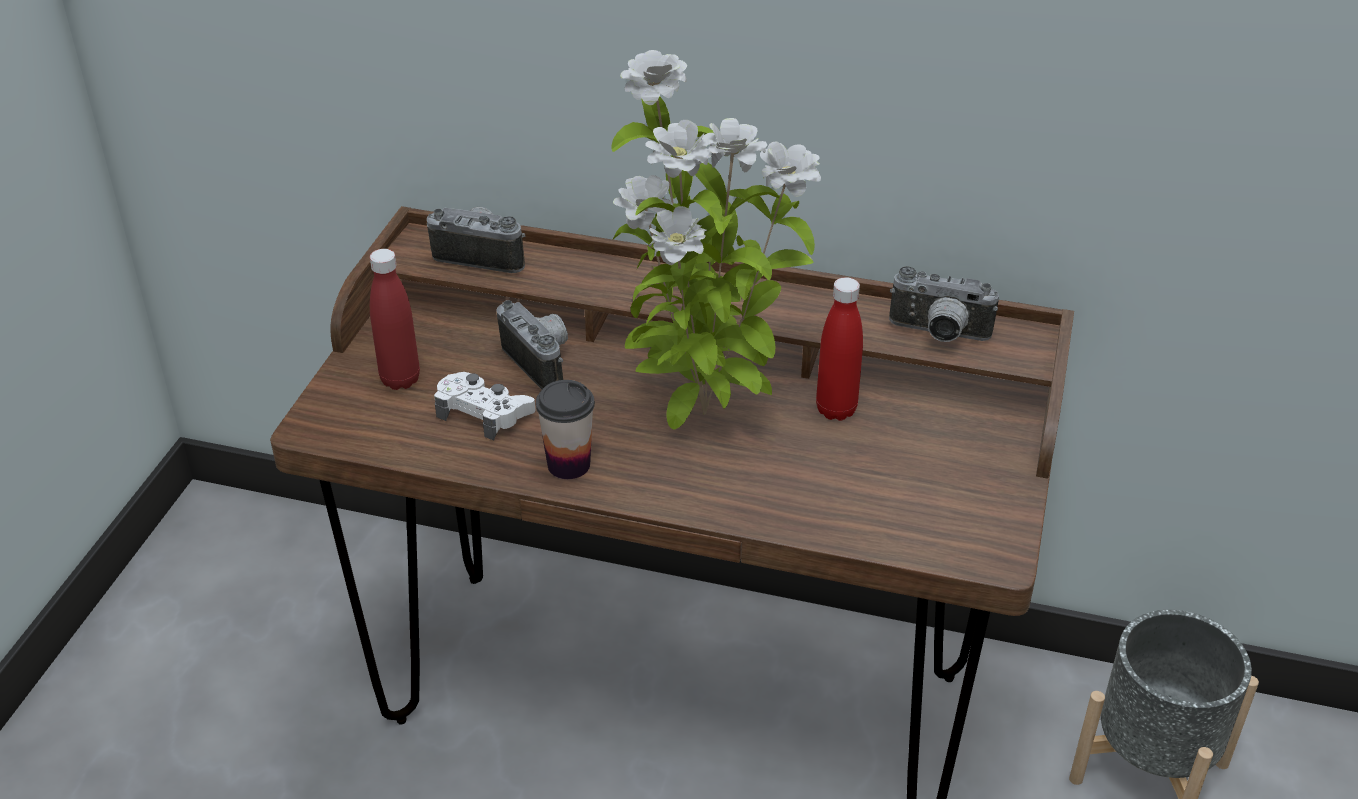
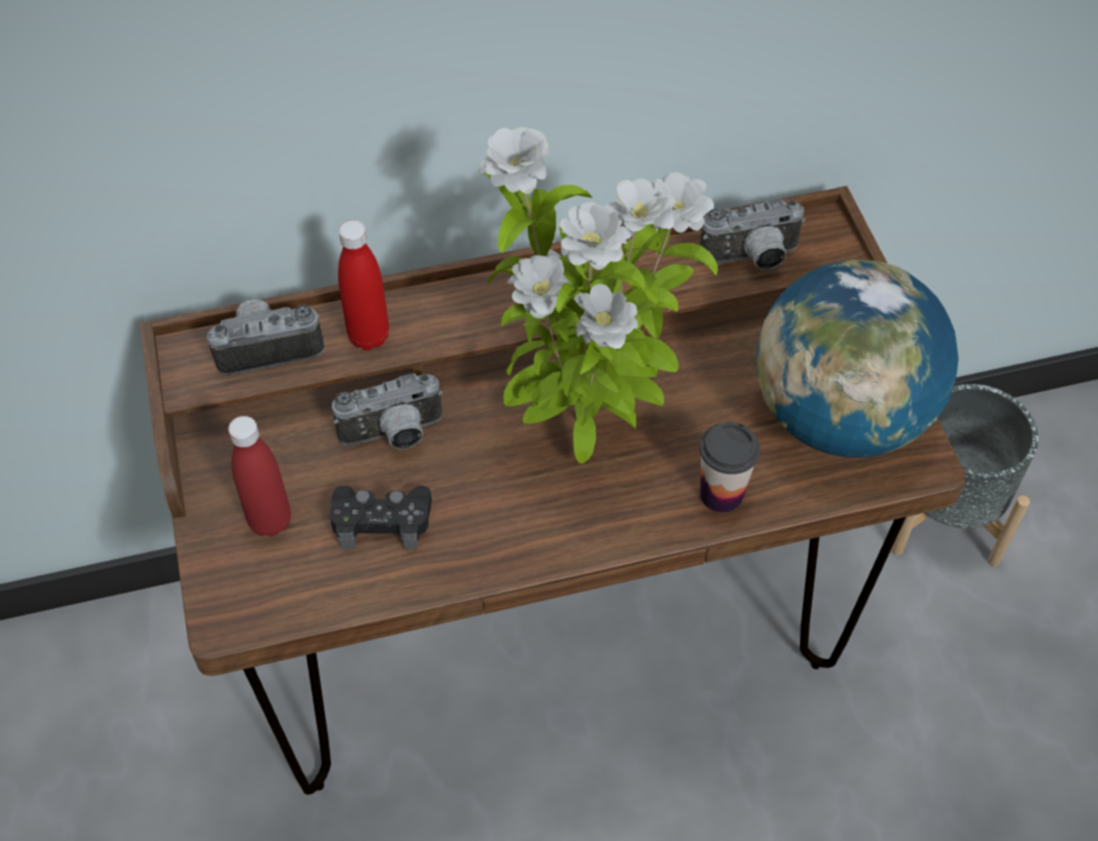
camera: 30 degrees left, 15 degrees up
white game controller [434,372,536,441] -> black game controller [329,485,432,549]
camera [496,300,568,390] -> camera turned 135 degrees clockwise [332,373,443,449]
cup [536,380,595,479] -> cup moved to [700,422,760,513]
red bottle [816,277,863,421] -> red bottle moved to [338,220,389,350]
none -> globe [757,260,959,458]

